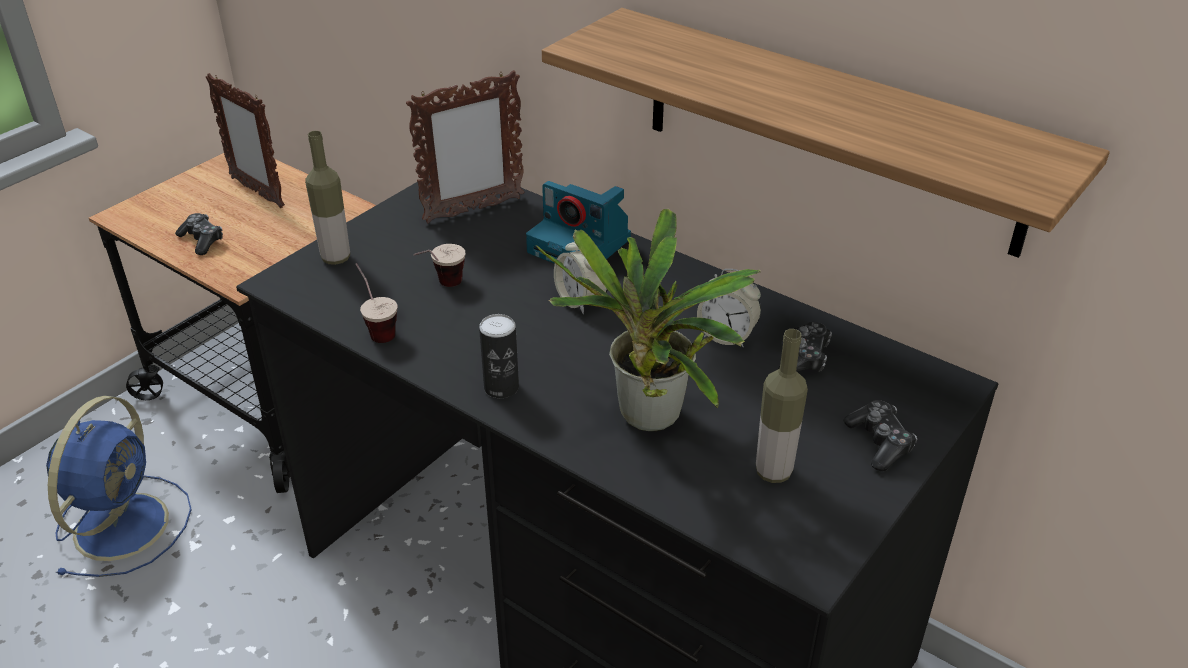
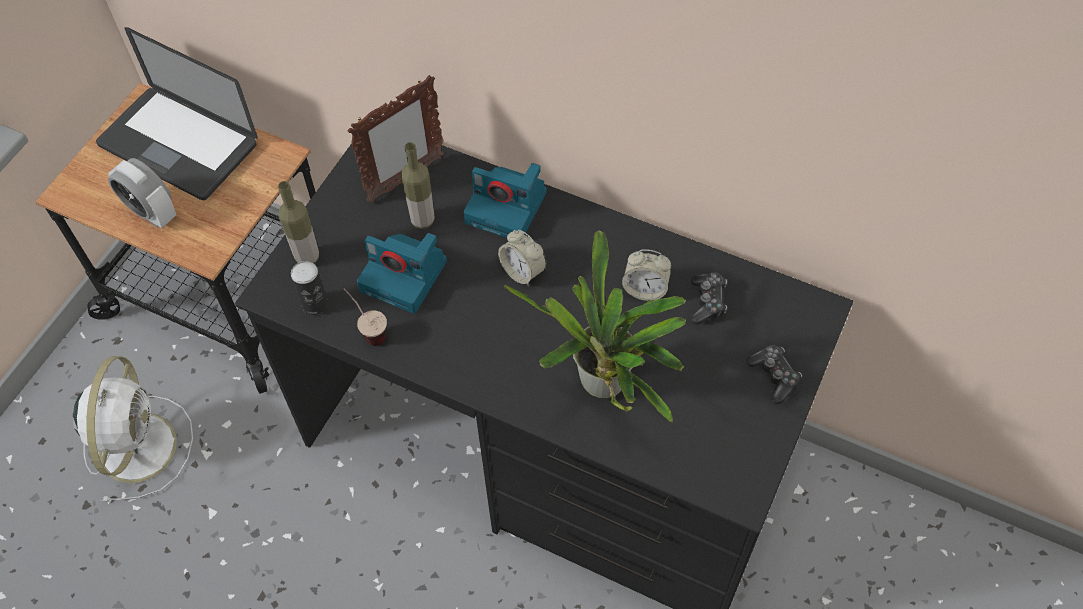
camera: 10 degrees left, 20 degrees up
blue fan [46,396,192,577] -> white fan [73,356,193,502]
game controller [175,213,223,255] -> alarm clock [108,158,176,228]
picture frame [206,73,285,208] -> laptop [96,27,258,200]
cup [413,244,465,287] -> camera [357,233,447,314]
can [479,314,519,398] -> can moved to [291,261,328,315]
shelf [542,8,1110,258] -> none
bottle [756,329,808,483] -> bottle moved to [401,142,435,229]

